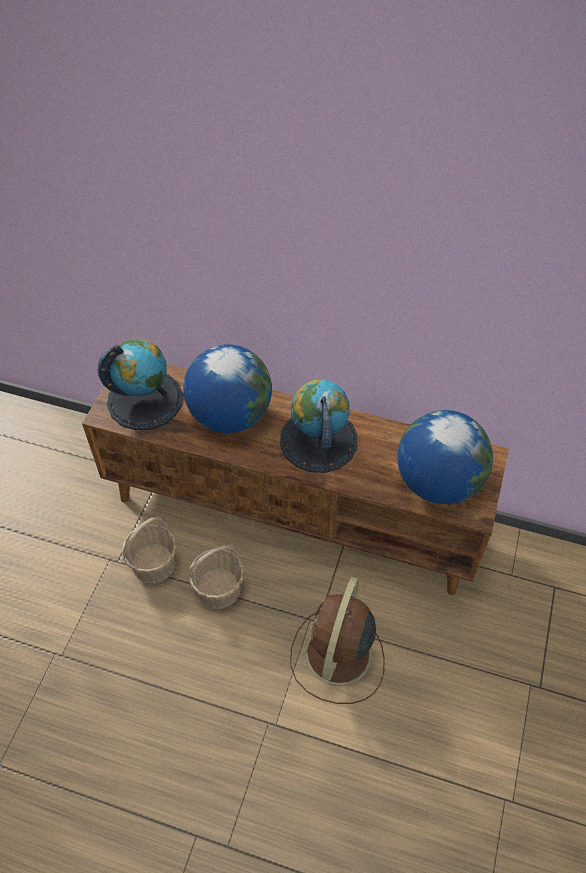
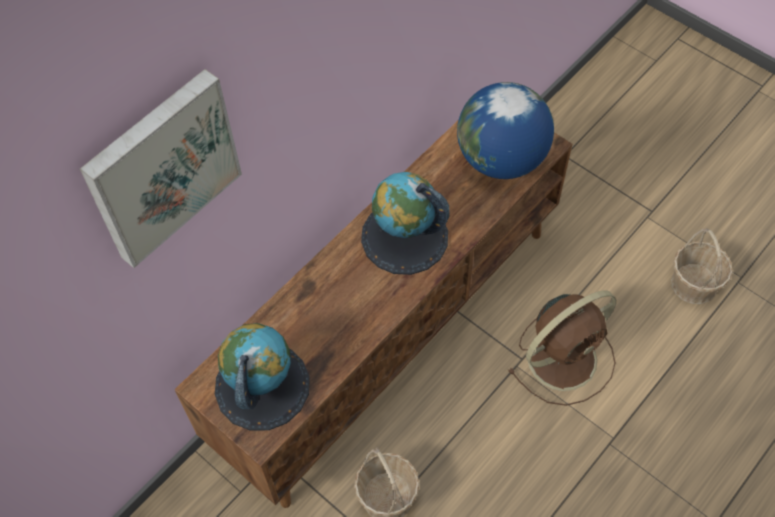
camera: 65 degrees left, 5 degrees up
globe [183,344,272,433] -> none
basket [188,544,244,609] -> basket moved to [671,228,733,304]
brown fan [290,577,385,704] -> brown fan turned 75 degrees counterclockwise [508,290,616,406]
none -> picture [80,69,242,268]

